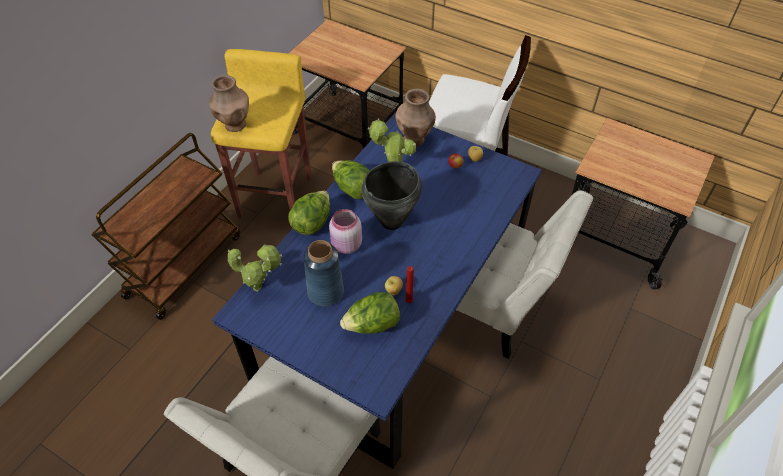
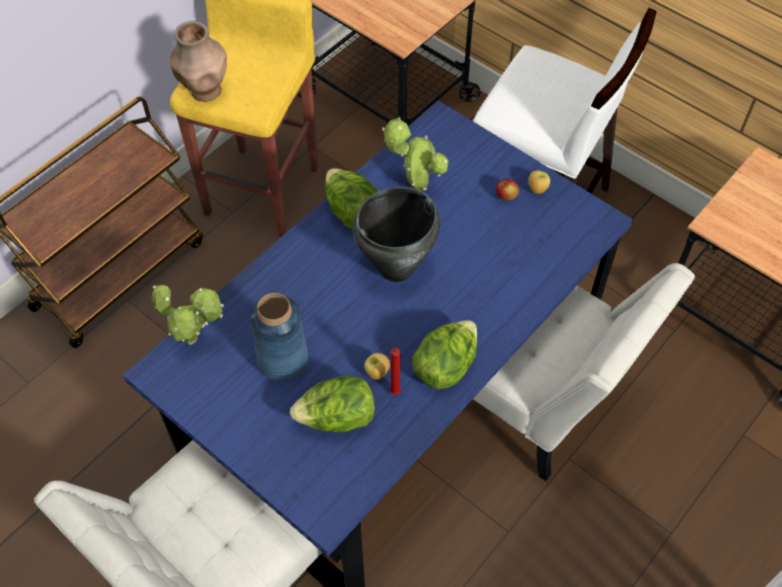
camera: 10 degrees right, 5 degrees up
lettuce [288,191,330,235] -> lettuce moved to [412,320,477,389]
pink jar [329,209,362,254] -> none
brown vase [396,89,436,147] -> none

